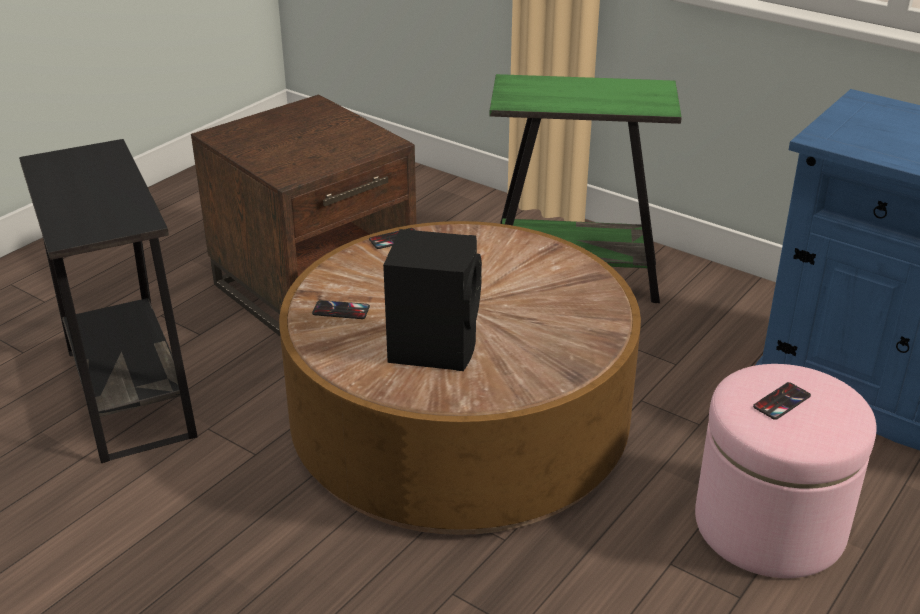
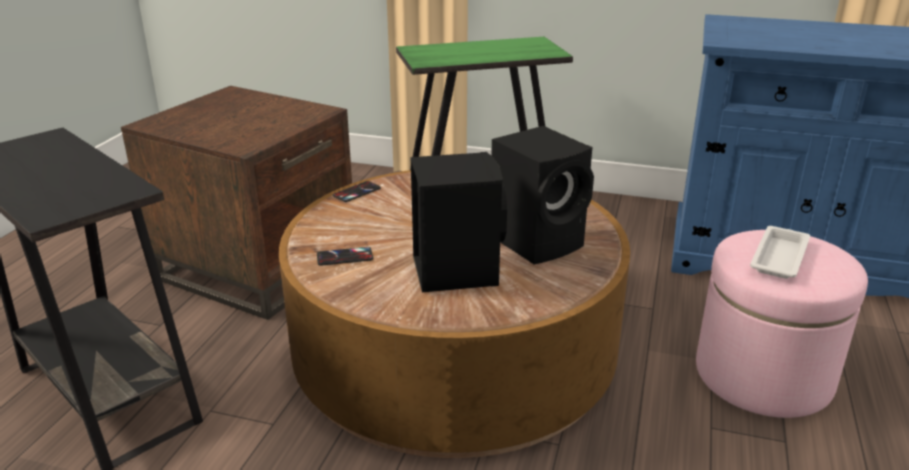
camera: 20 degrees left, 5 degrees down
phone [753,382,811,420] -> white tray [750,226,810,279]
none -> black speaker [491,126,594,265]

